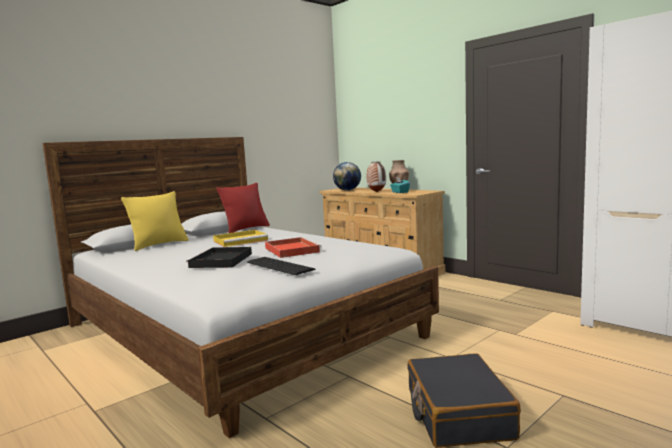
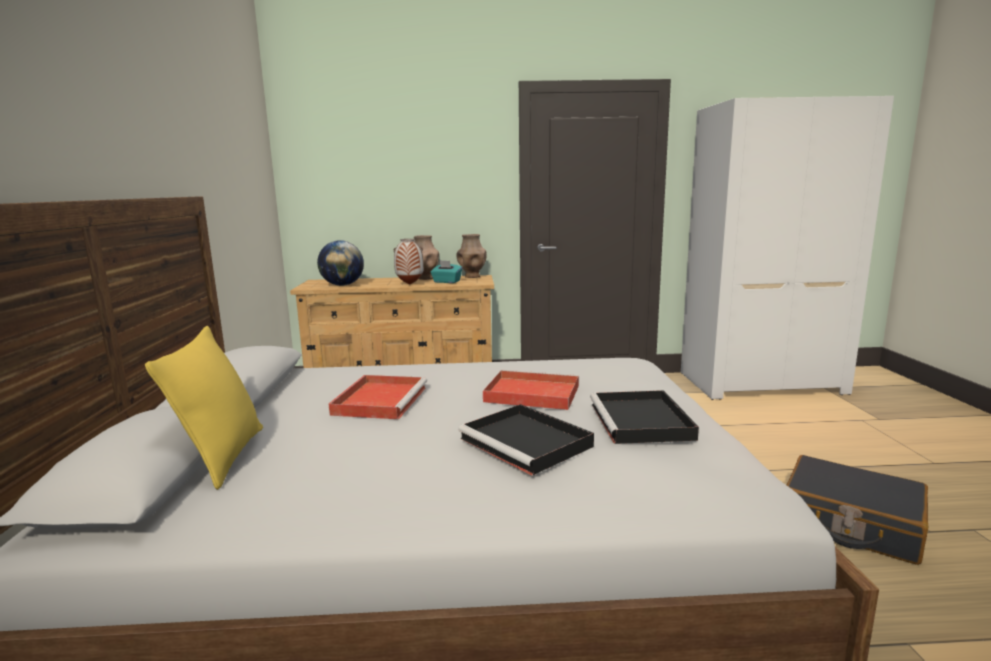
camera: 50 degrees left, 5 degrees up
yellow tray [213,230,268,247] -> red tray [329,375,427,419]
red pillow [216,183,270,233] -> none
keyboard [247,257,316,275] -> black tray [590,390,699,444]
none -> brown vase [456,234,487,278]

